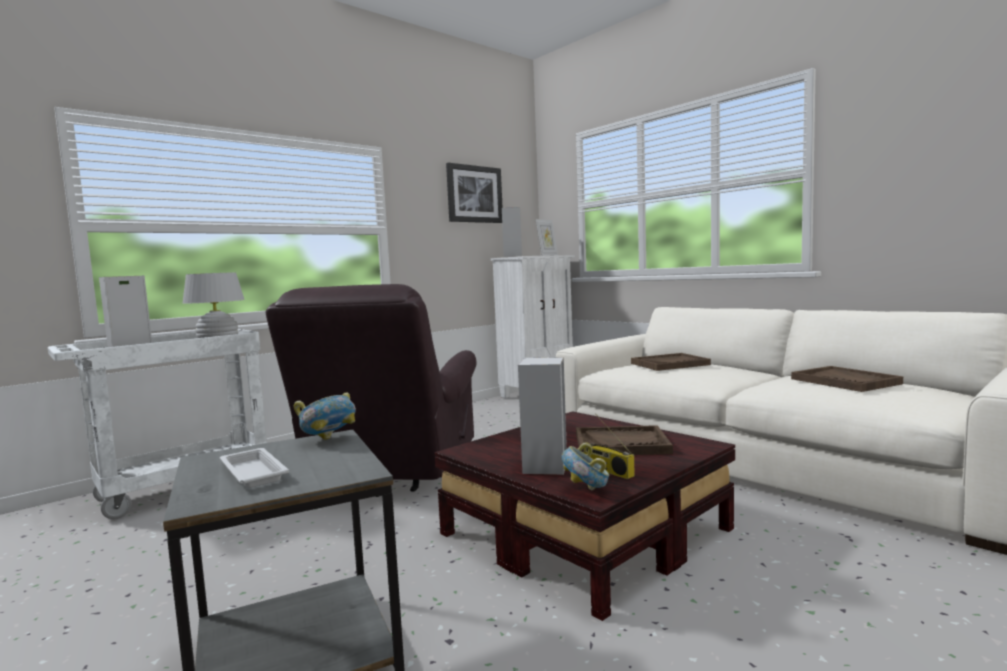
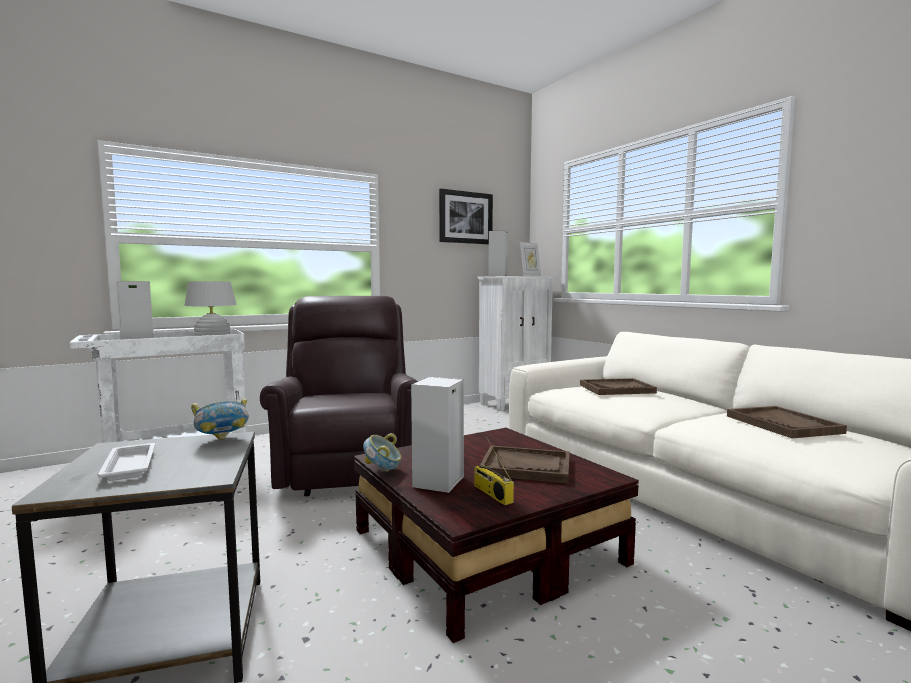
camera: 10 degrees right, 0 degrees up
brown armchair [266,284,476,491] -> brown armchair turned 150 degrees clockwise [260,296,418,496]
bowl [562,442,610,490] -> bowl moved to [363,433,401,472]

